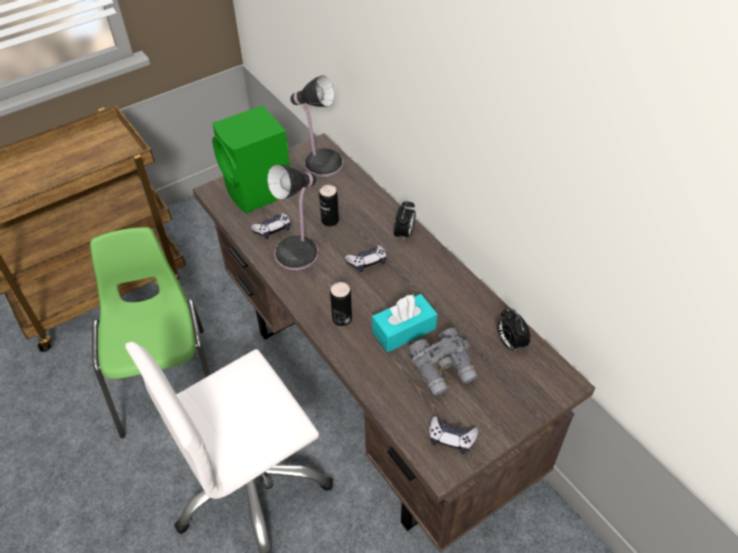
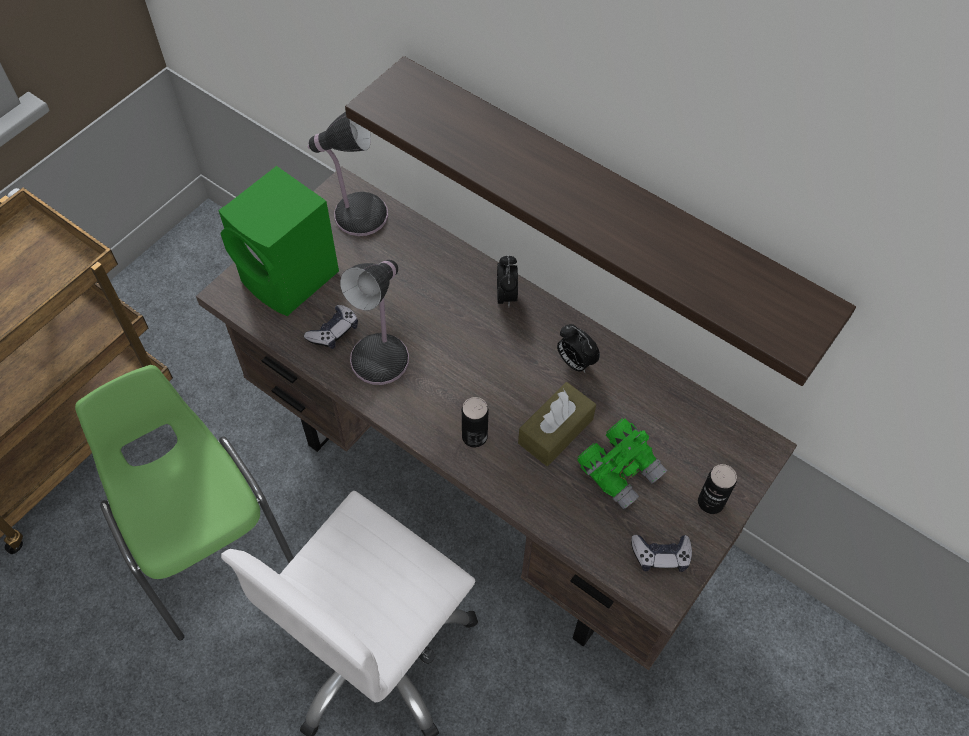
camera: 20 degrees left, 10 degrees up
can [319,185,339,226] -> can moved to [698,464,737,514]
game controller [345,245,387,272] -> none
turquoise tissue box [372,294,437,352] -> brown tissue box [518,382,596,466]
grey binoculars [408,328,478,396] -> green binoculars [577,419,667,510]
alarm clock [497,309,531,352] -> alarm clock moved to [557,324,600,373]
none -> shelf [345,56,856,386]

